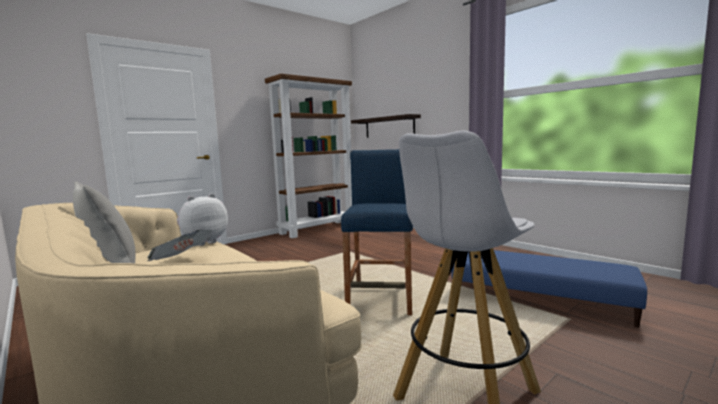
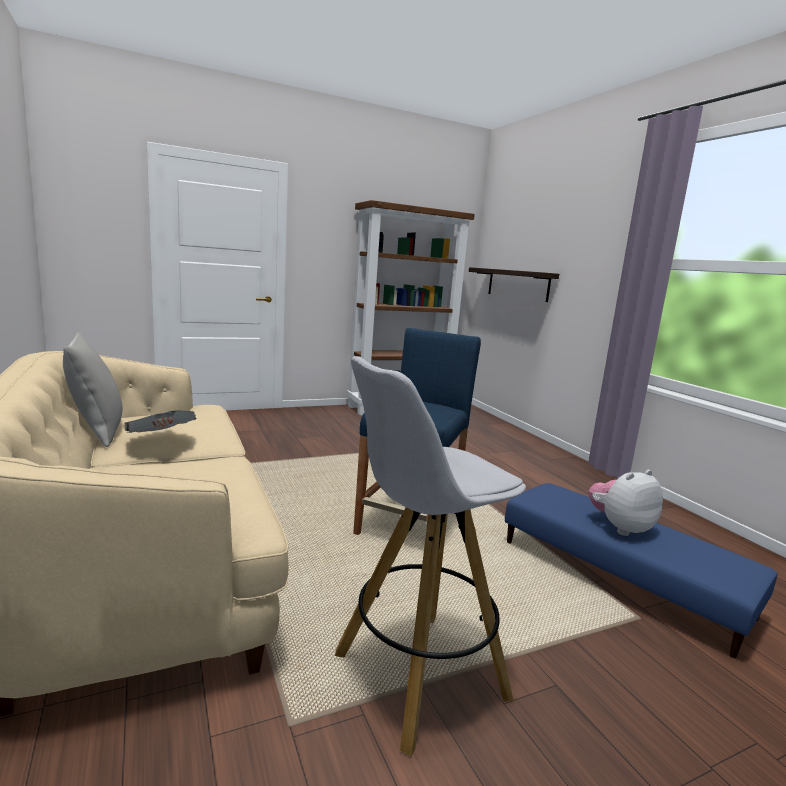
camera: 15 degrees right, 5 degrees up
plush toy [177,193,228,246] -> plush toy moved to [588,470,663,536]

